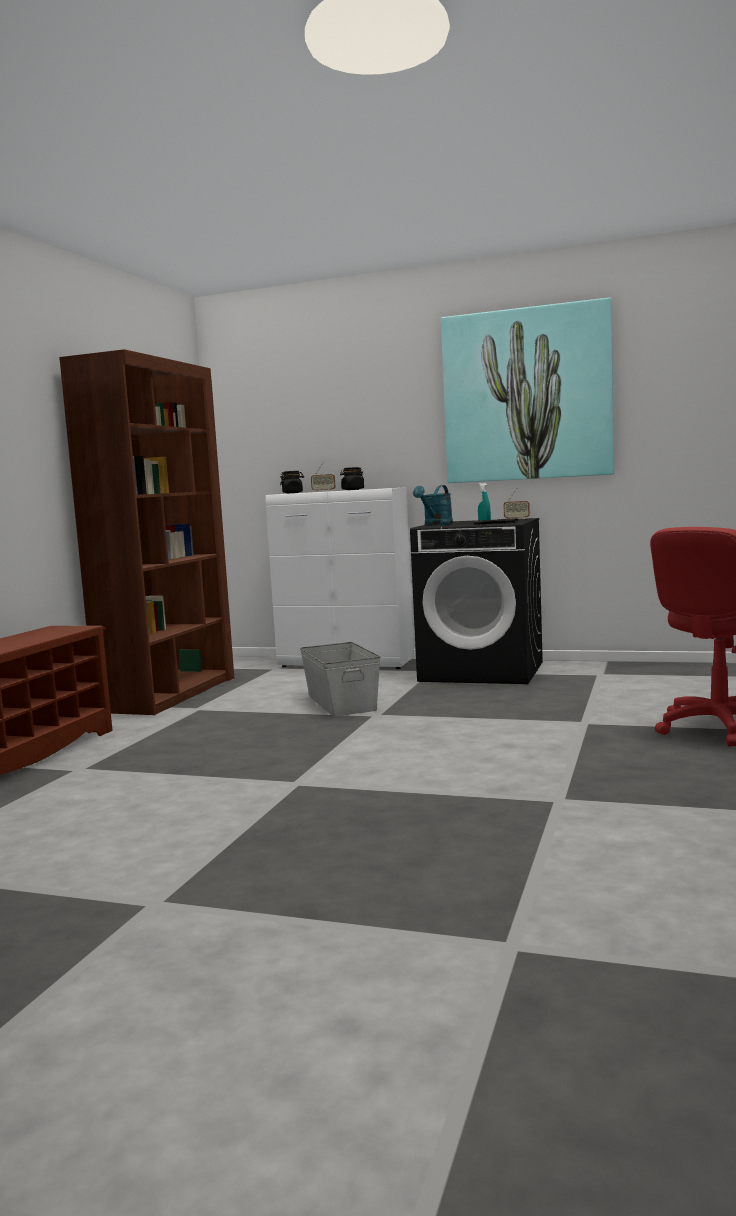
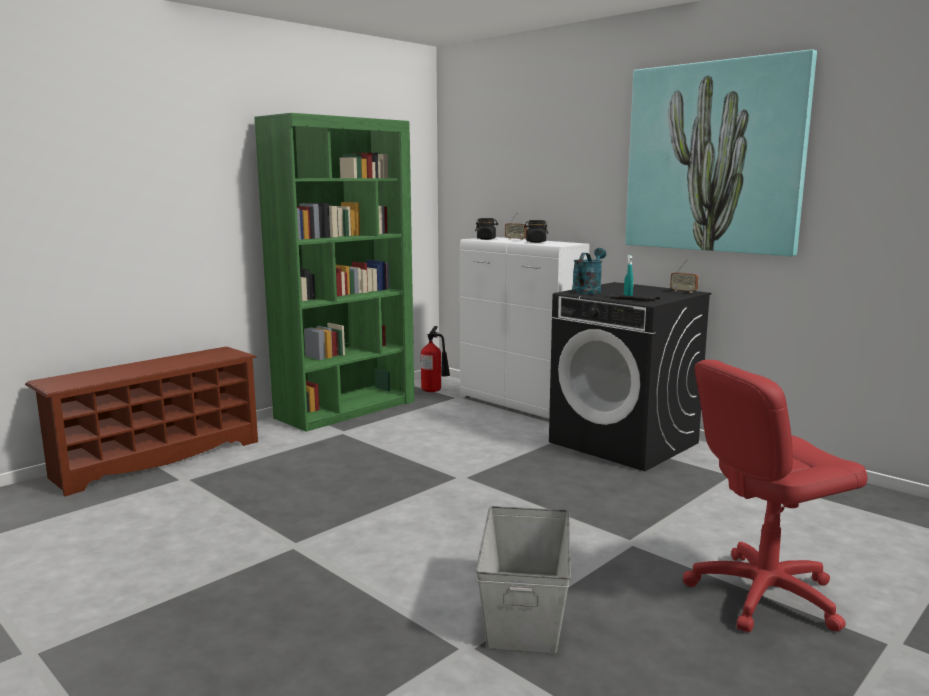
camera: 25 degrees right, 5 degrees up
brown bookcase [59,349,234,715] -> green bookcase [254,113,414,432]
grey storage box [300,642,381,717] -> grey storage box moved to [476,506,571,653]
turquoise watering can [413,485,453,526] -> turquoise watering can turned 150 degrees clockwise [572,248,606,294]
none -> fire extinguisher [421,326,450,392]

